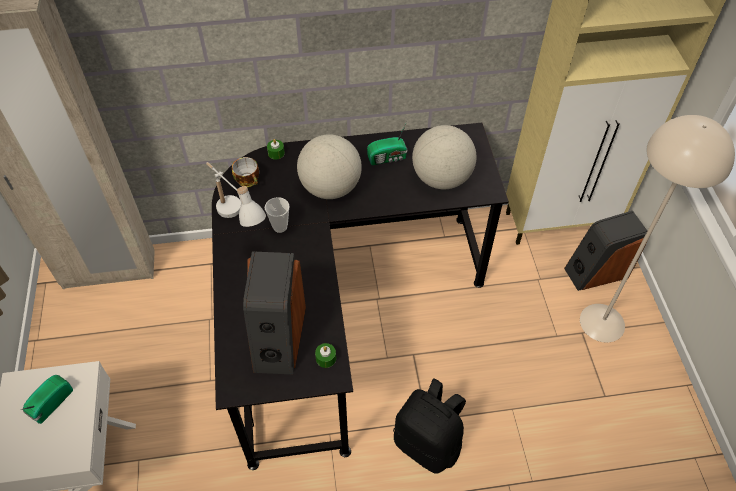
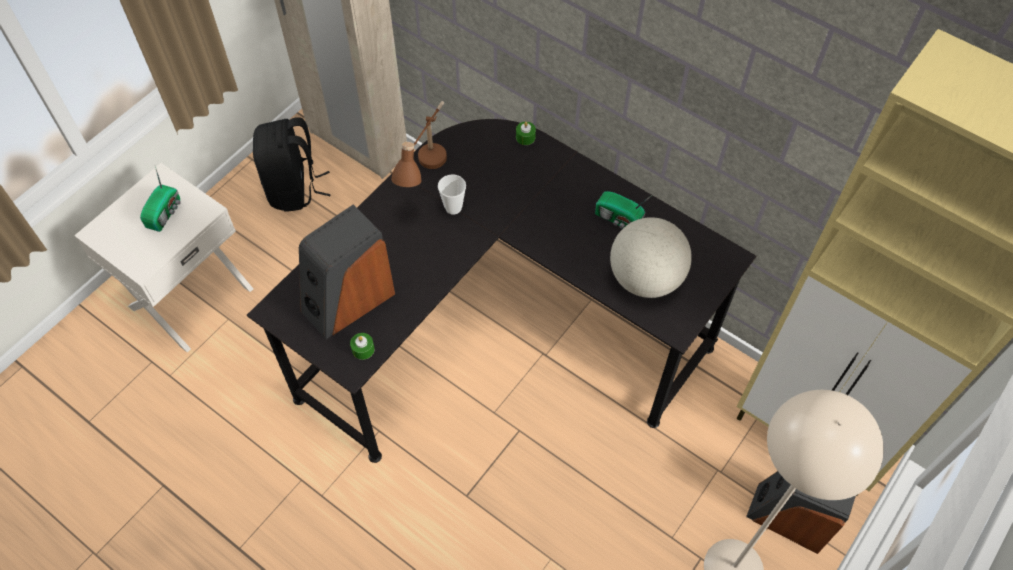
camera: 45 degrees right, 5 degrees up
radio [21,375,73,424] -> radio turned 120 degrees clockwise [140,166,181,232]
white table lamp [206,162,266,227] -> brown table lamp [391,101,447,187]
cup [232,157,259,187] -> none
globe [297,134,362,199] -> none
black backpack [393,378,466,474] -> black backpack moved to [253,117,331,212]

